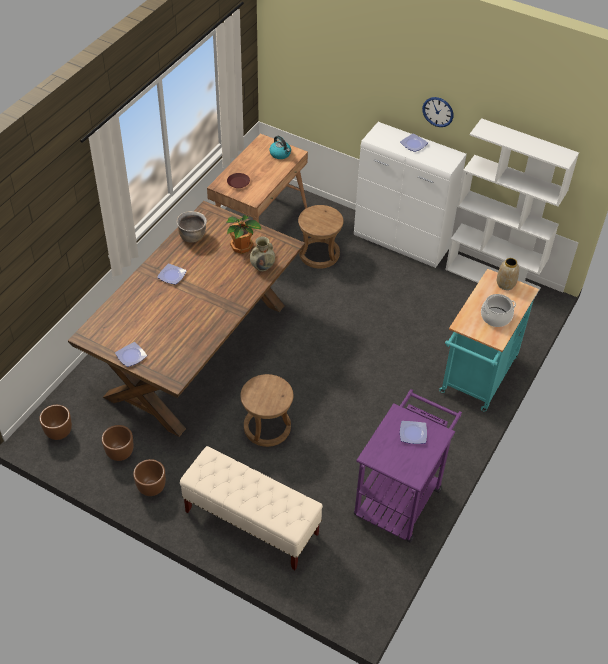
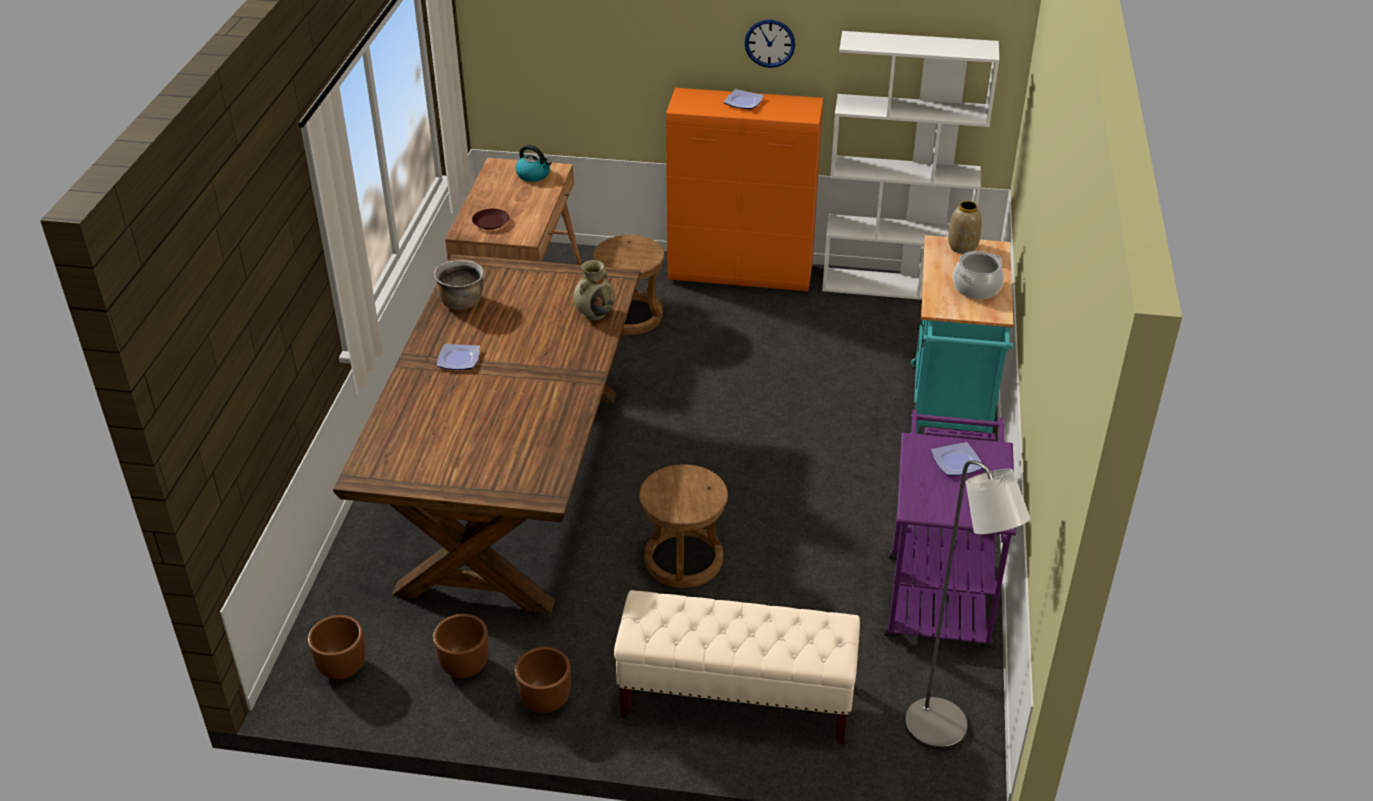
camera: 20 degrees left, 10 degrees down
plate [115,342,147,367] -> none
potted plant [227,215,262,254] -> none
white cabinet [354,122,467,268] -> orange cabinet [666,88,823,291]
none -> grey floor lamp [905,460,1031,750]

